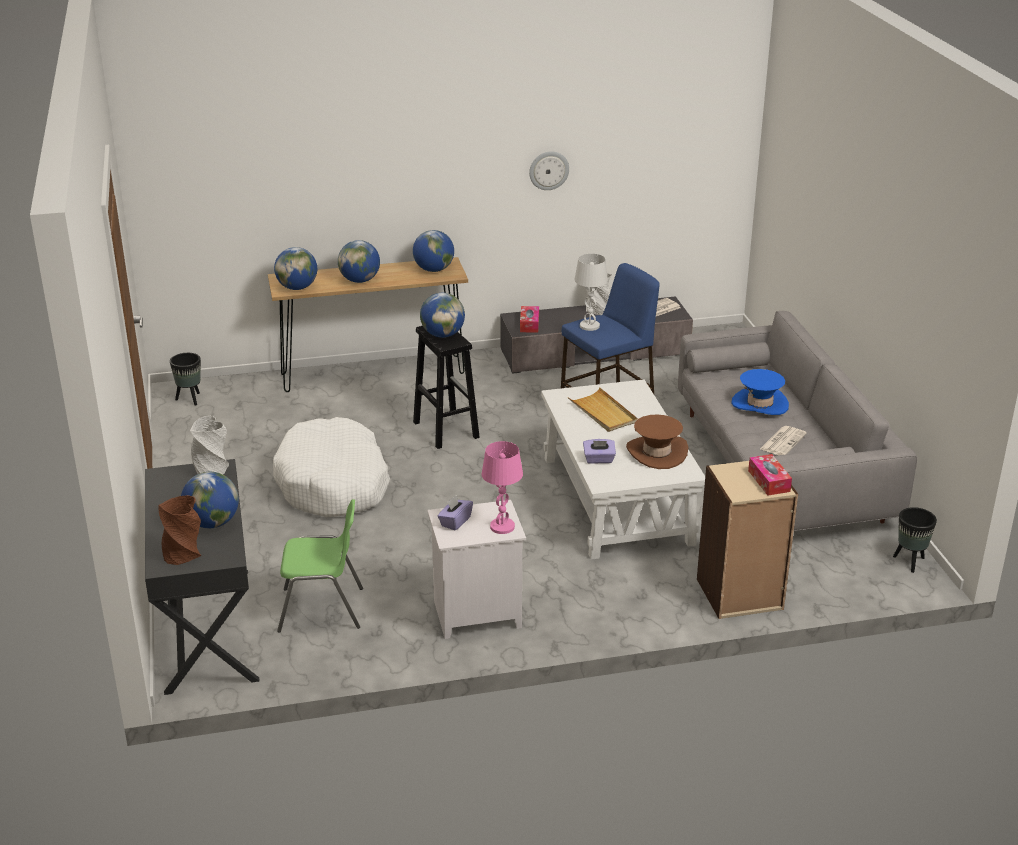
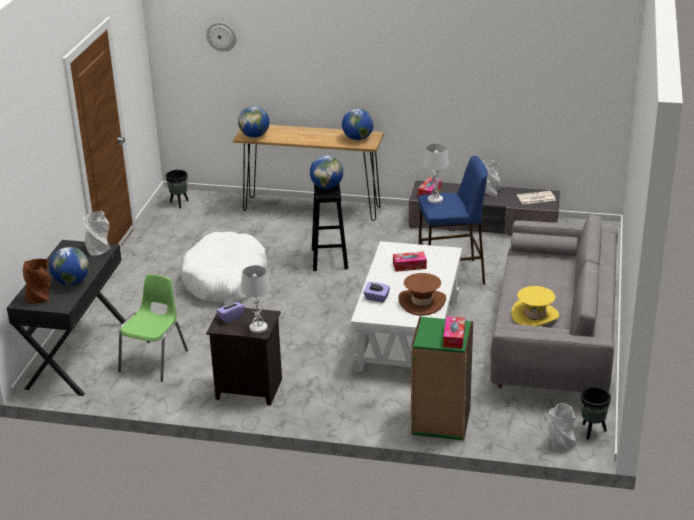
camera: 25 degrees right, 0 degrees up
green chair [277,499,363,632] -> green chair turned 90 degrees counterclockwise [118,274,188,382]
globe [338,240,380,283] -> none
white nightstand [427,500,526,639] -> black nightstand [206,306,282,406]
pink table lamp [481,441,523,534] -> white table lamp [241,265,271,333]
wall clock [529,151,569,190] -> wall clock moved to [206,22,236,51]
beige tray [568,387,638,432] -> tissue box [393,252,427,272]
beige bookcase [697,461,798,619] -> green bookcase [411,316,473,441]
blue hat [731,369,789,415] -> none
newspaper [760,426,807,455] -> yellow hat [511,286,559,326]
none -> grey vase [548,403,576,452]

